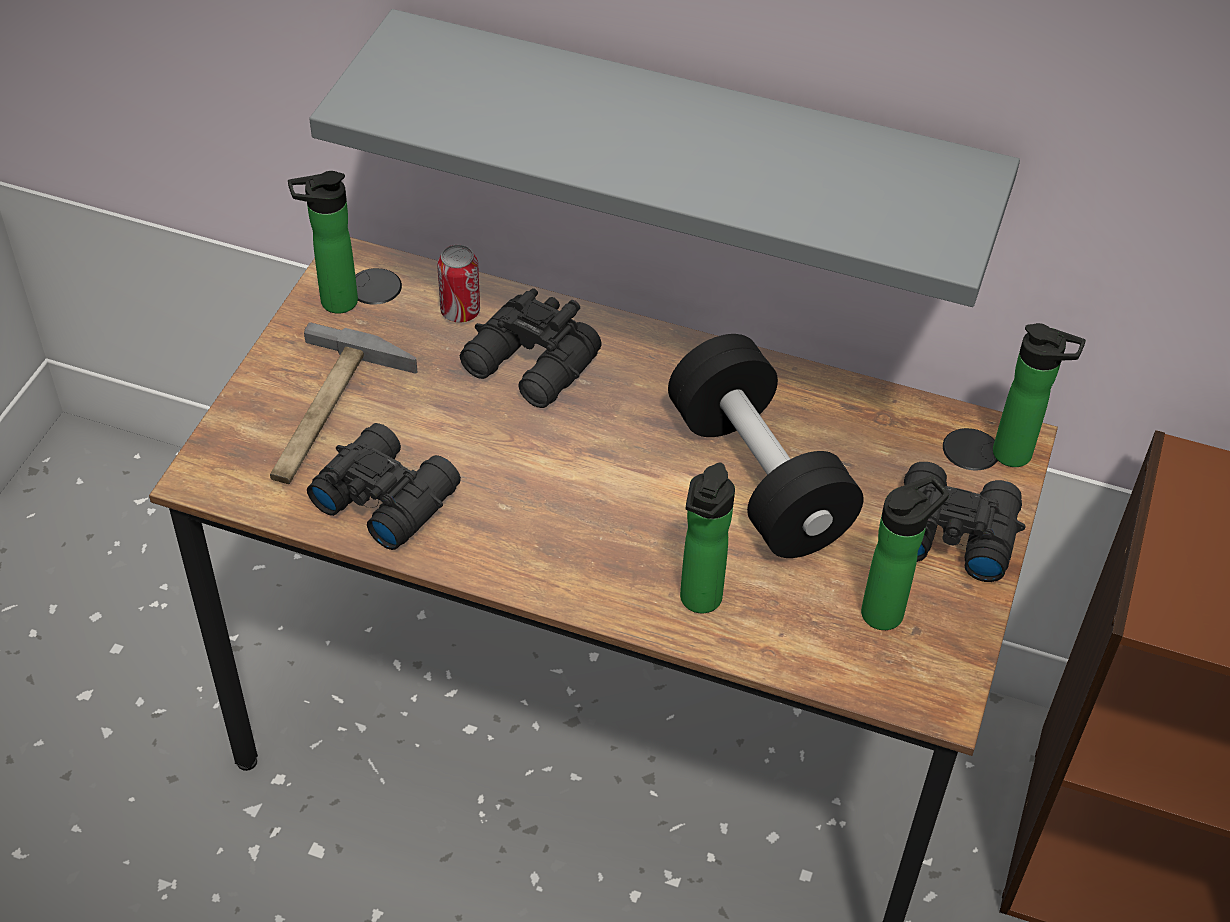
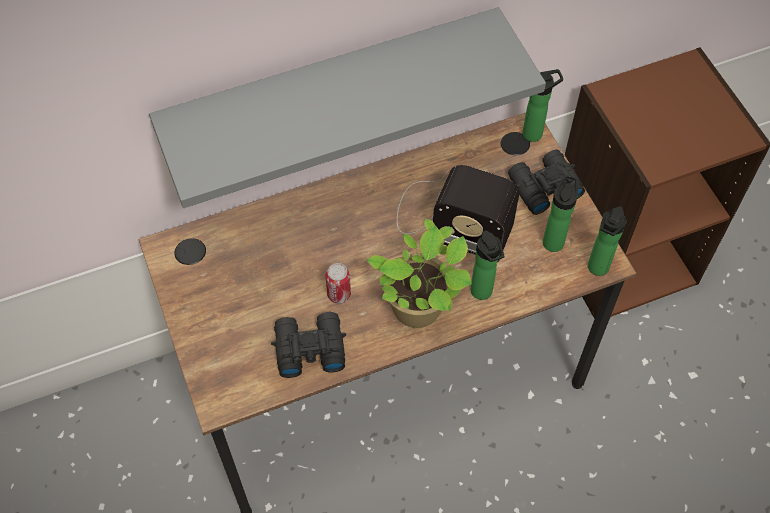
camera: 40 degrees left, 10 degrees up
hammer [270,322,417,484] -> none
bottle [288,171,358,314] -> bottle moved to [588,206,626,276]
can [437,245,480,323] -> can moved to [325,263,351,303]
black binoculars [460,288,602,408] -> none
black dumbbell [668,334,864,558] -> radio [397,165,519,262]
none -> potted plant [366,218,472,328]

